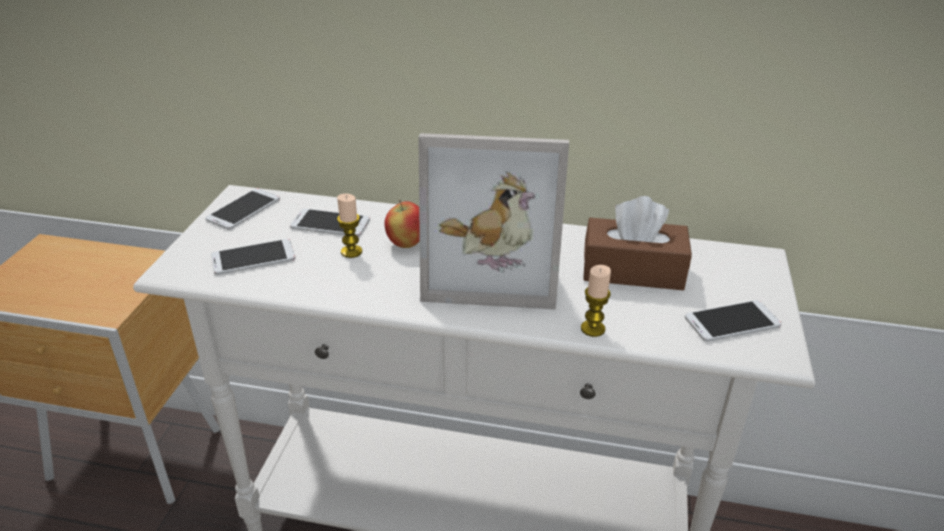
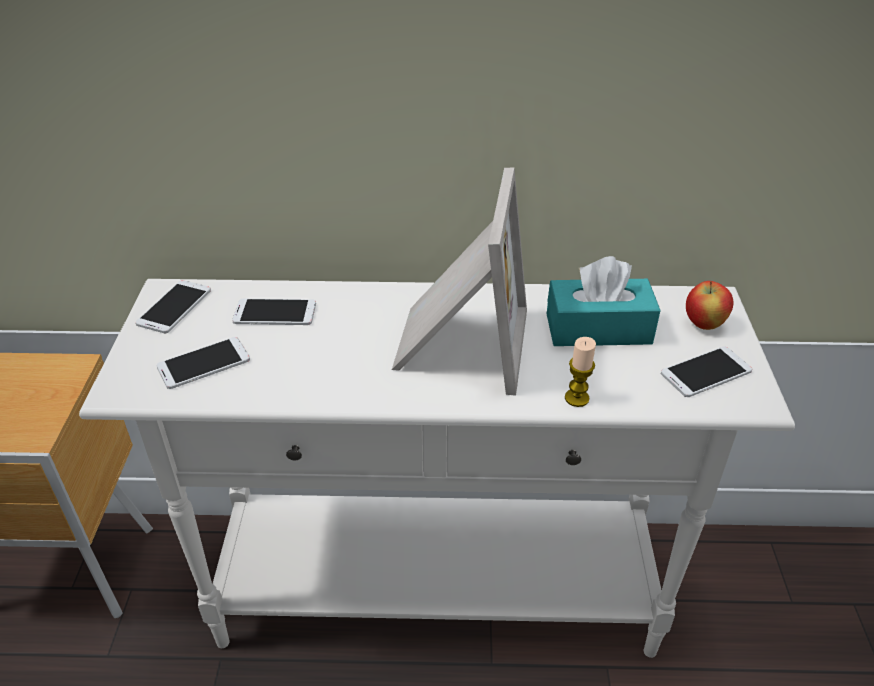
camera: 10 degrees left, 5 degrees up
candle [337,194,362,258] -> none
apple [384,200,420,248] -> apple moved to [686,281,733,330]
picture frame [418,133,569,310] -> picture frame turned 75 degrees counterclockwise [392,167,527,396]
brown tissue box [583,196,692,290] -> turquoise tissue box [547,256,661,346]

